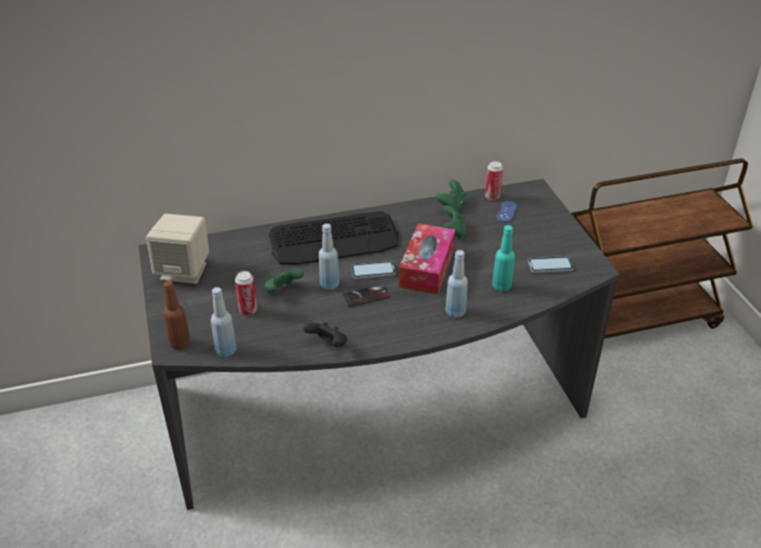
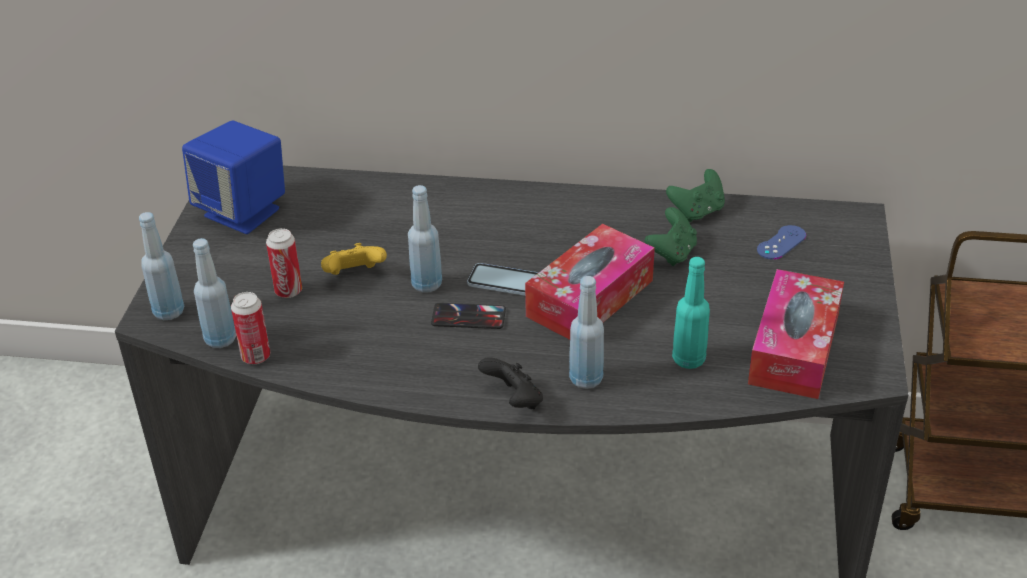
camera: 25 degrees right, 0 degrees up
beige speaker [146,214,209,284] -> blue speaker [182,120,285,234]
brown bottle [163,280,191,349] -> blue bottle [139,212,184,320]
green game controller [264,269,304,293] -> yellow game controller [321,243,387,275]
keyboard [269,211,399,265] -> none
black game controller [303,322,347,347] -> black game controller moved to [478,357,543,409]
can [485,161,503,200] -> can moved to [231,292,270,364]
phone [528,256,574,273] -> tissue box [748,269,844,399]

